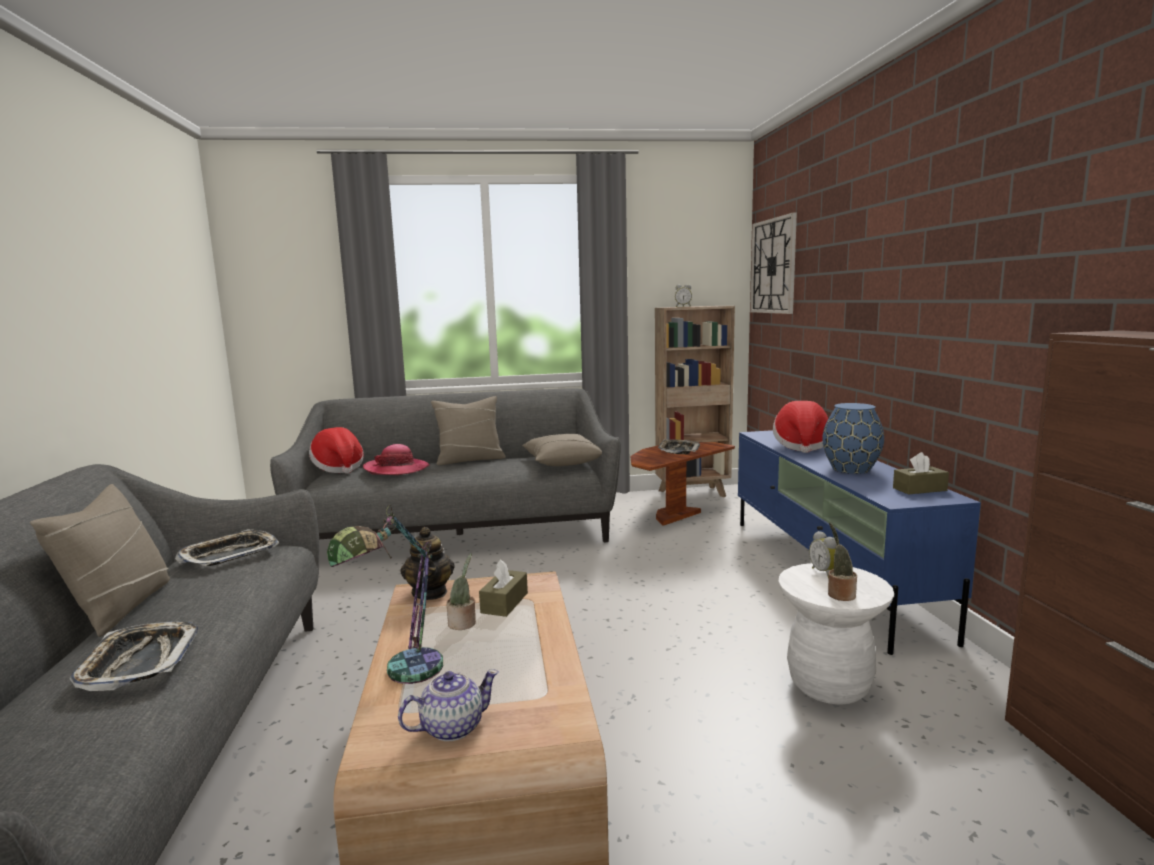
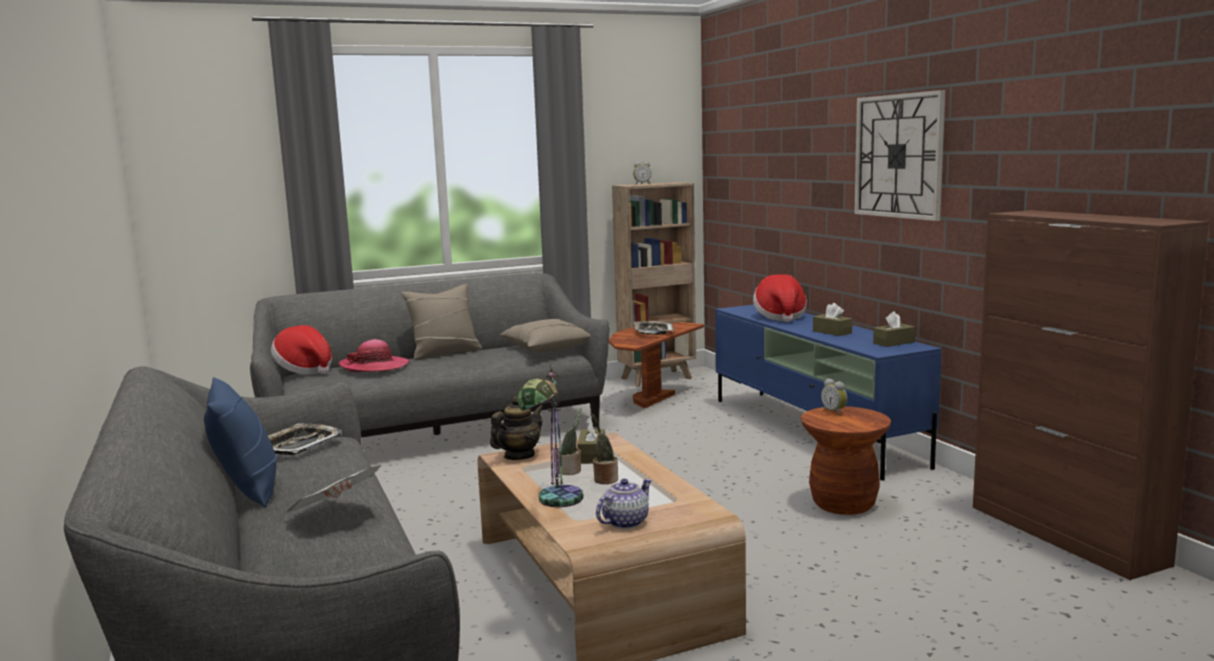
camera: 15 degrees left, 0 degrees up
beige pillow [30,484,170,637] -> blue pillow [204,377,277,507]
tray [69,621,198,691] -> newspaper [284,465,381,514]
teapot [401,527,455,600] -> teapot turned 105 degrees counterclockwise [490,396,544,460]
wall clock [750,212,797,314] -> wall clock moved to [854,90,946,221]
white stool [778,563,894,705] -> brown stool [801,406,891,515]
blue vase [822,403,884,474] -> brown tissue box [813,303,852,336]
potted plant [828,522,857,601] -> potted plant moved to [590,413,618,484]

